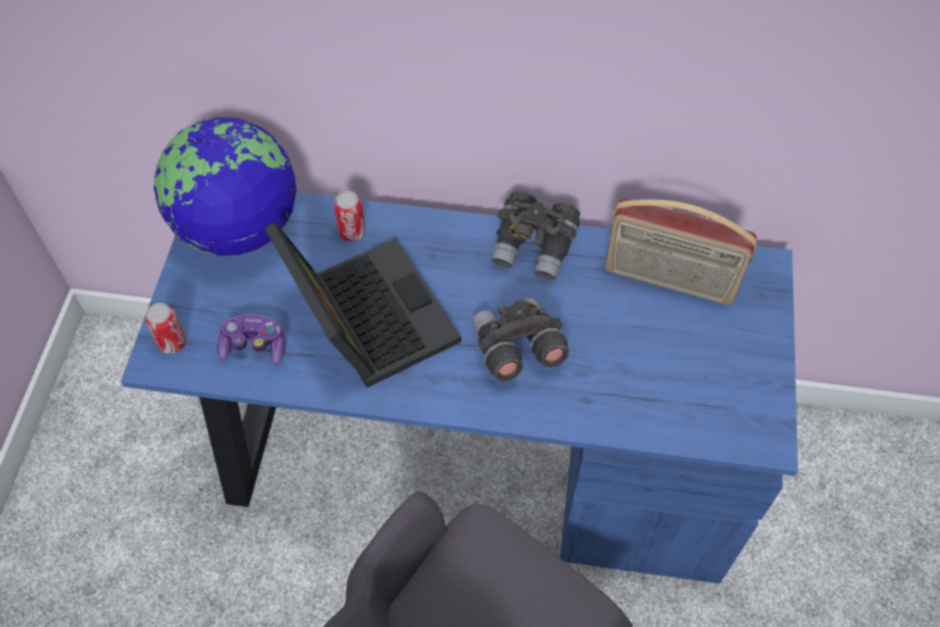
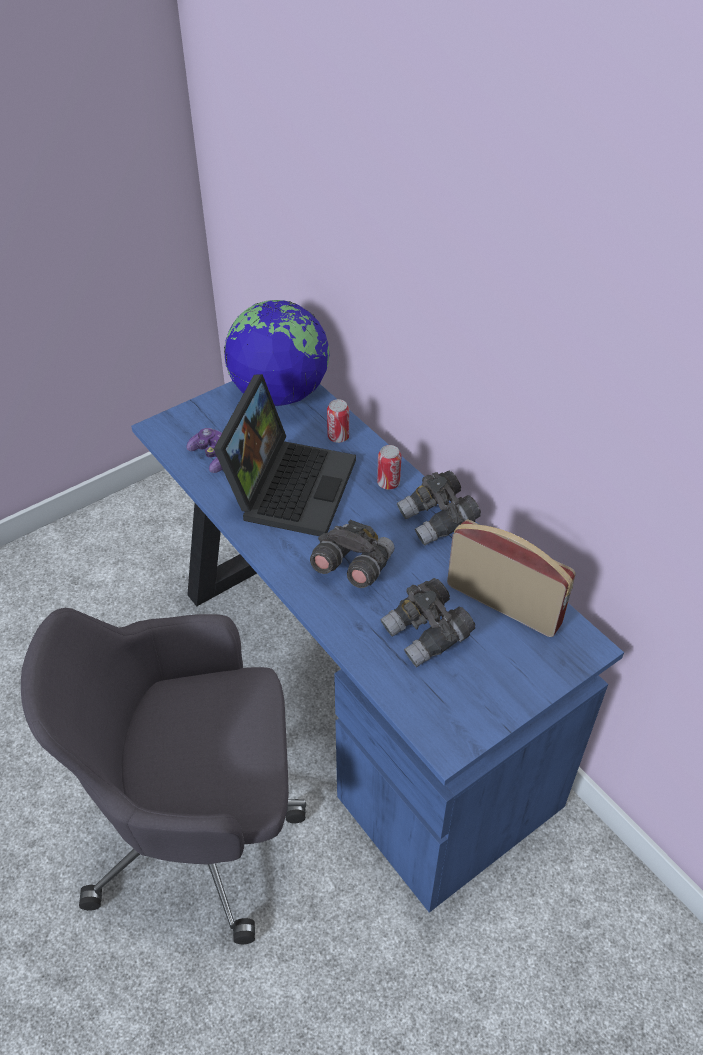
camera: 45 degrees right, 10 degrees down
can [145,303,186,353] -> can moved to [377,445,401,490]
radio [605,198,757,305] -> radio turned 150 degrees clockwise [447,520,576,637]
none -> grey binoculars [380,578,475,667]

